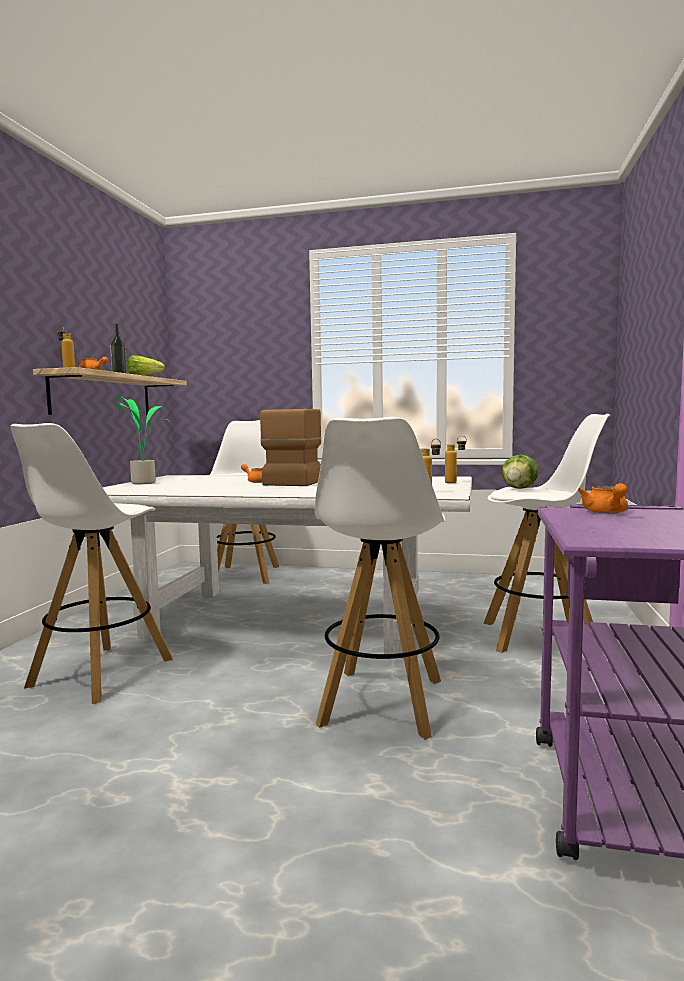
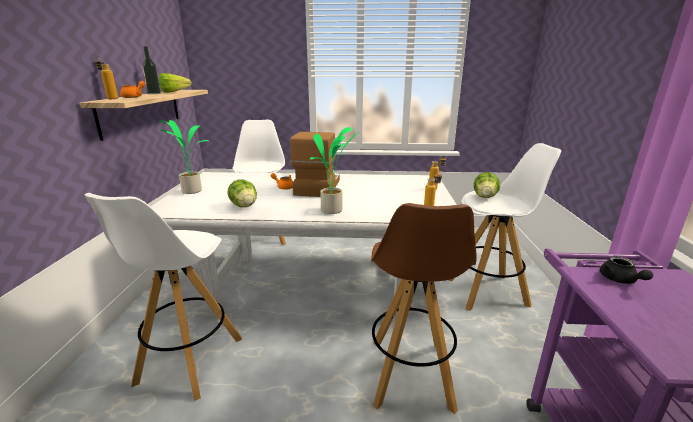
camera: 10 degrees left, 15 degrees up
white stool [315,417,445,740] -> brown stool [371,203,477,414]
orange teapot [578,483,628,514] -> black teapot [600,256,653,284]
none -> lettuce [227,179,257,207]
none -> potted plant [310,127,359,214]

